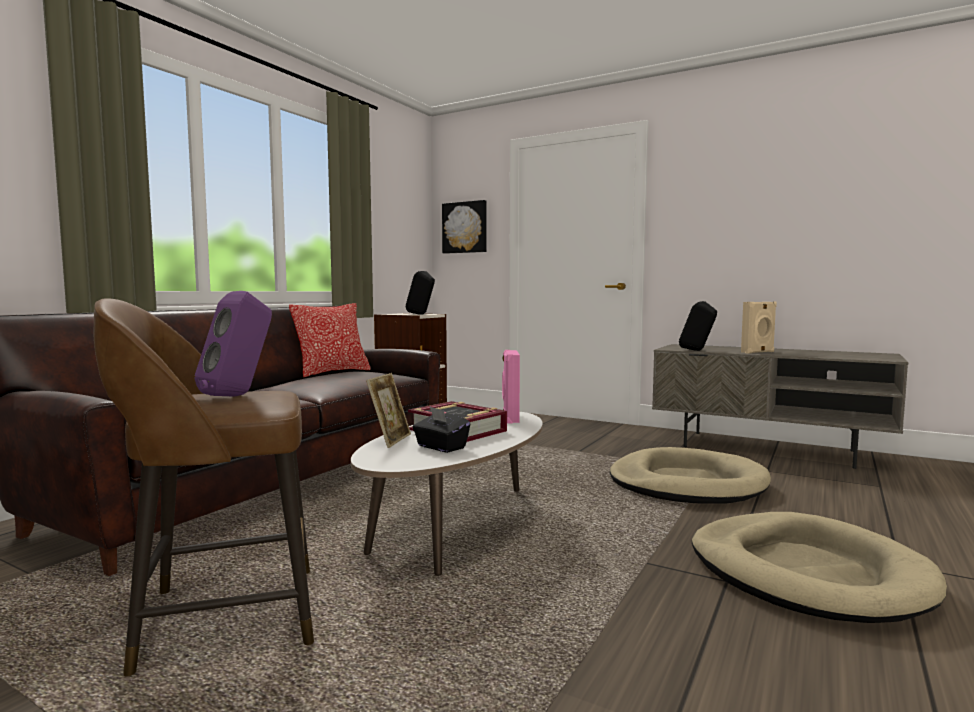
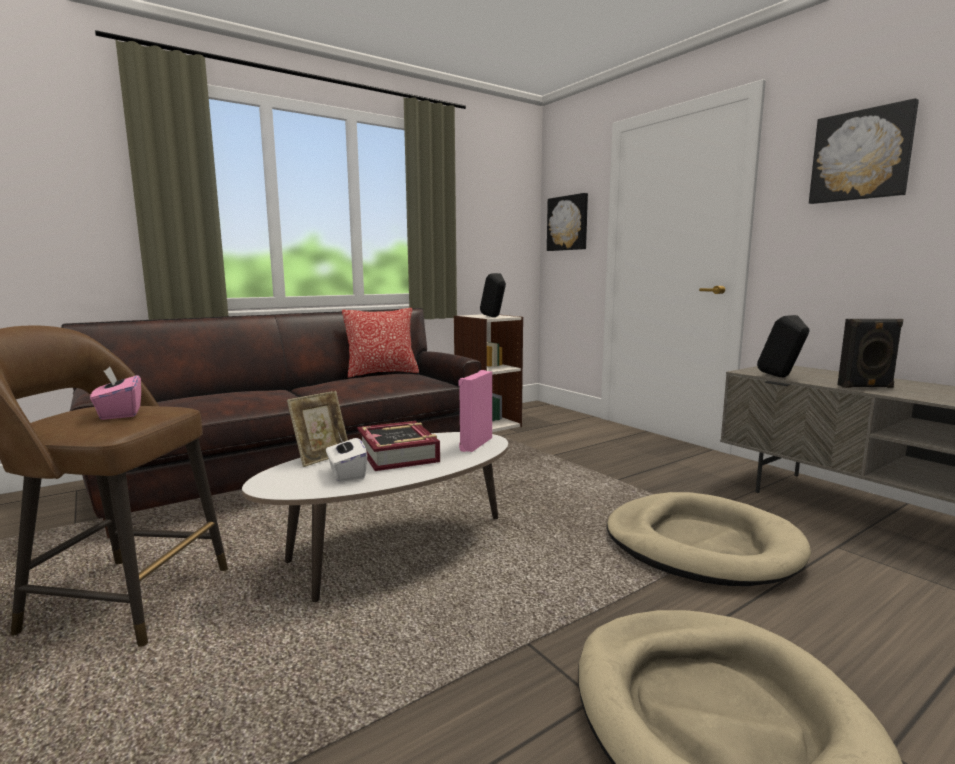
camera: 25 degrees right, 5 degrees up
purple speaker [194,291,272,397] -> pink tissue box [90,367,141,420]
black tissue box [413,406,470,453] -> white tissue box [326,432,367,482]
beige speaker [741,301,777,354] -> black speaker [837,319,903,388]
none -> picture [809,98,919,204]

